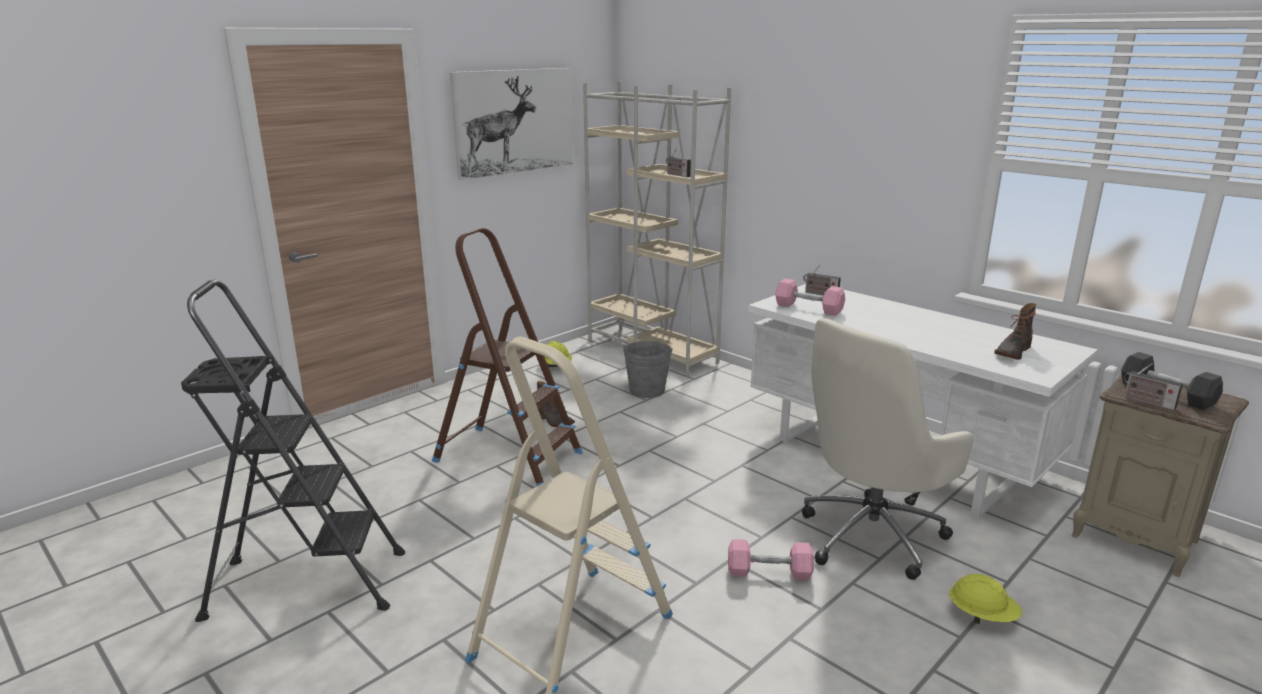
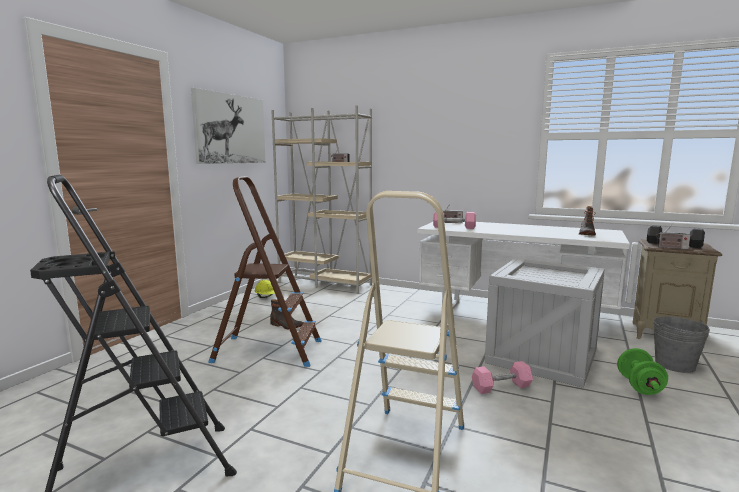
camera: 20 degrees left, 10 degrees down
grey bucket [623,341,673,398] -> grey bucket moved to [653,316,710,373]
beige office chair [802,318,973,580] -> crate [485,258,605,388]
yellow hard hat [949,574,1022,624] -> green dumbbell [617,348,668,395]

